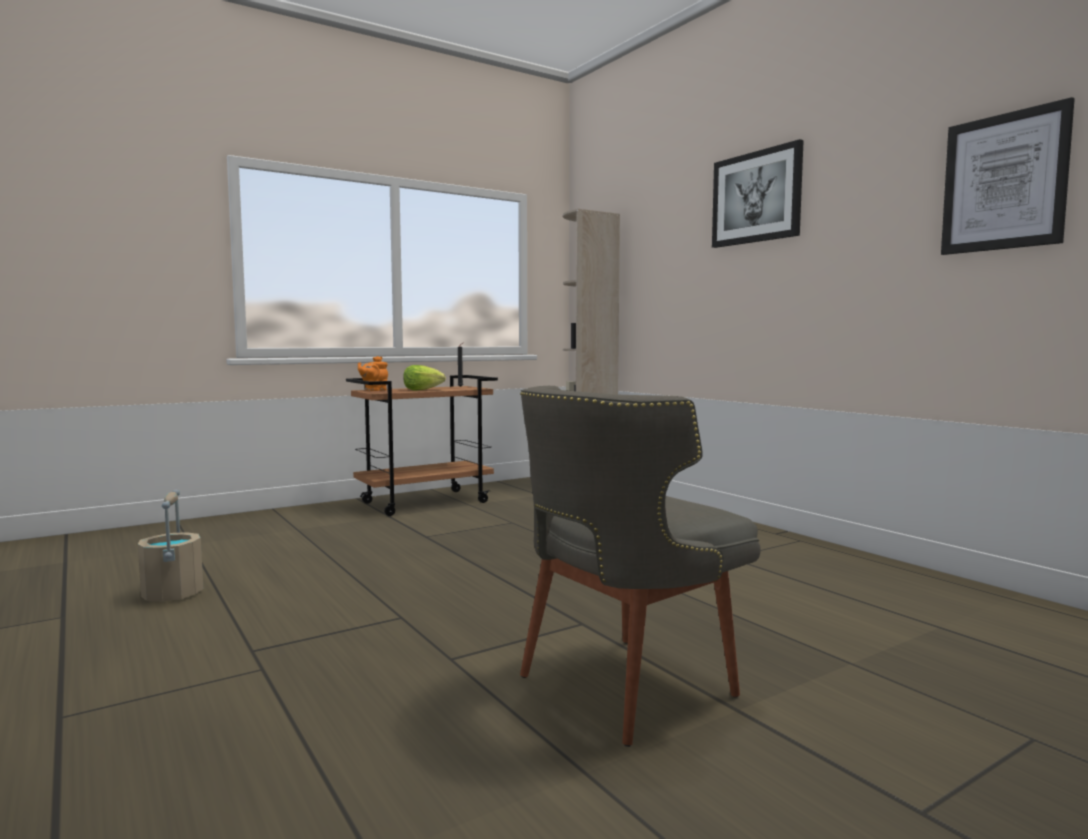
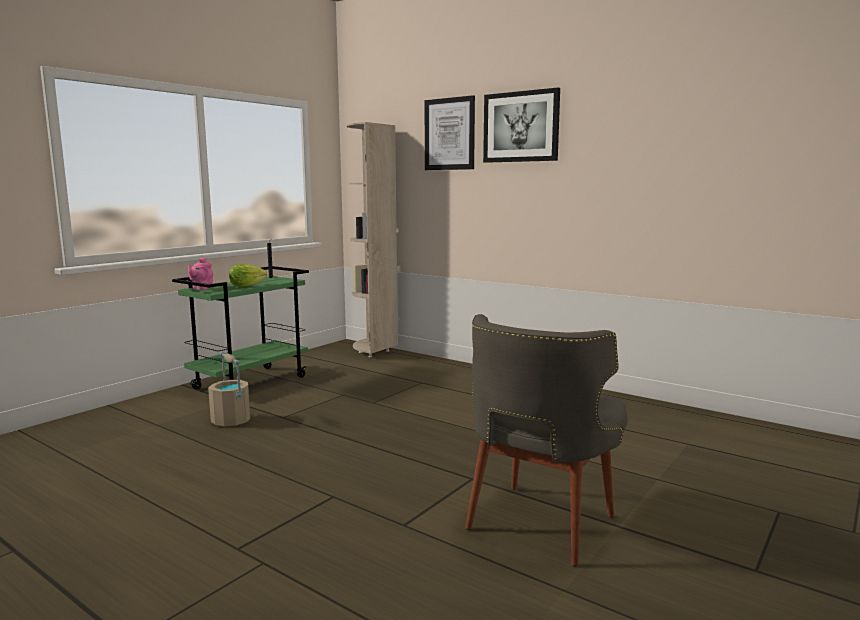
camera: 20 degrees left, 5 degrees up
beige bucket [138,490,203,602] -> beige bucket moved to [208,352,250,426]
brown cart [346,375,498,516] -> green cart [172,266,309,389]
orange teapot [358,356,388,391] -> pink teapot [188,258,213,290]
picture [941,97,1075,255] -> picture moved to [425,95,475,170]

